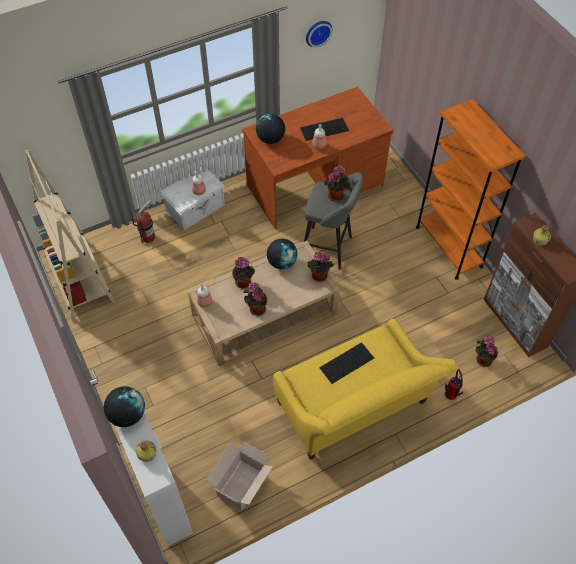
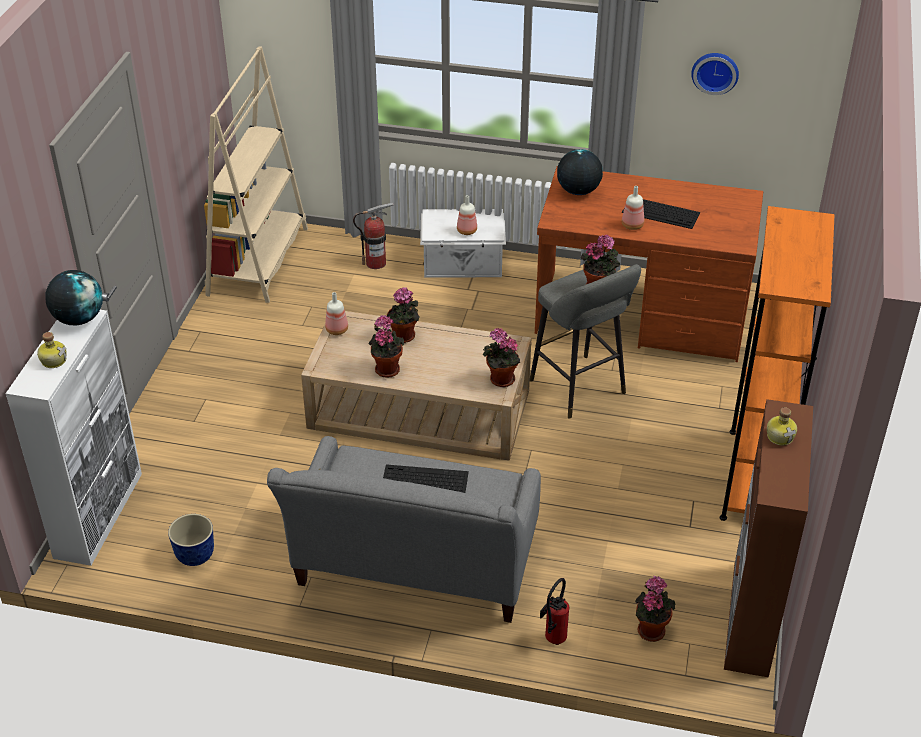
camera: 40 degrees right, 15 degrees down
cardboard box [206,441,273,511] -> planter [168,514,214,566]
globe [267,239,298,269] -> none
yellow sofa [273,319,458,460] -> grey sofa [267,436,541,623]

